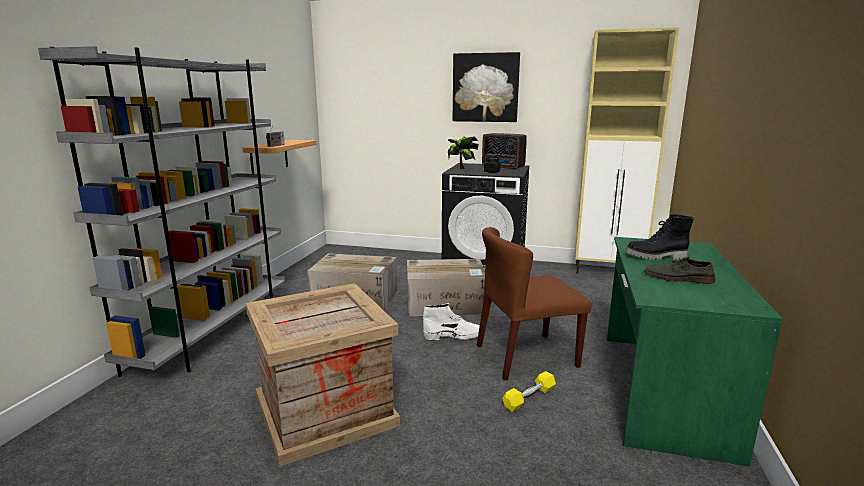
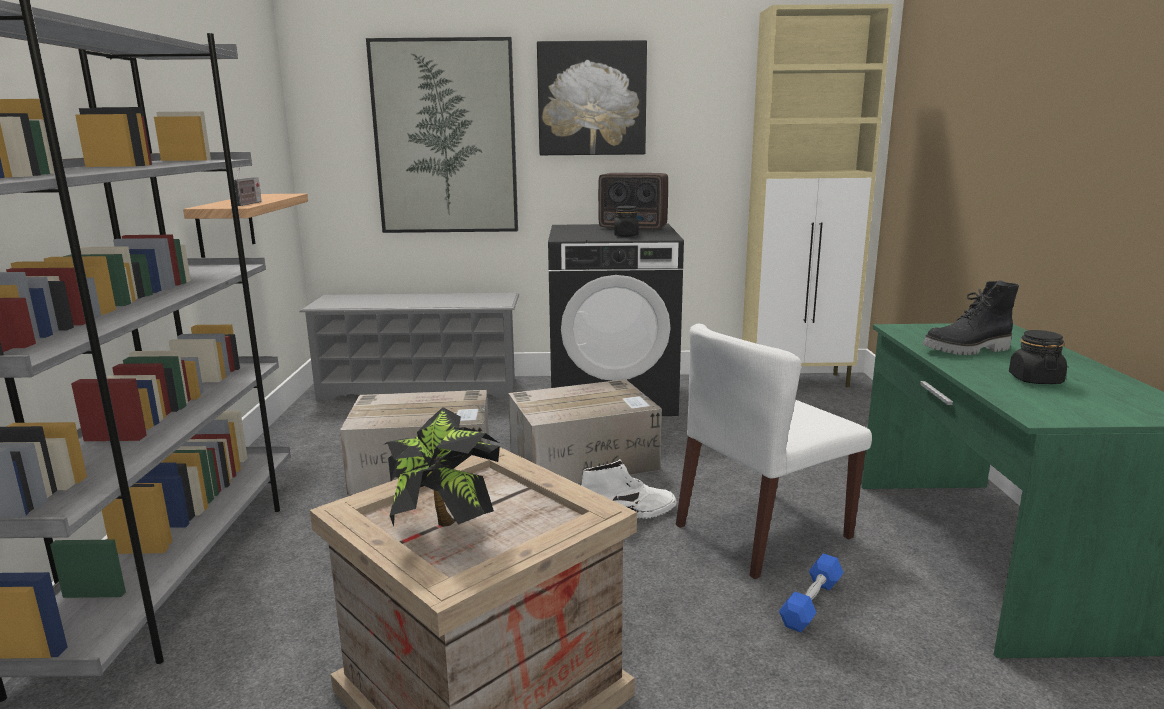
camera: 15 degrees left, 0 degrees up
potted plant [448,136,479,169] -> potted plant moved to [383,407,500,527]
brown chair [477,227,591,381] -> white chair [676,323,872,579]
yellow dumbbell [502,371,556,412] -> blue dumbbell [779,553,843,632]
grey shoe [644,257,715,284] -> black jar [1009,330,1067,384]
none -> grey shoe rack [299,293,519,401]
none -> picture [366,37,518,233]

